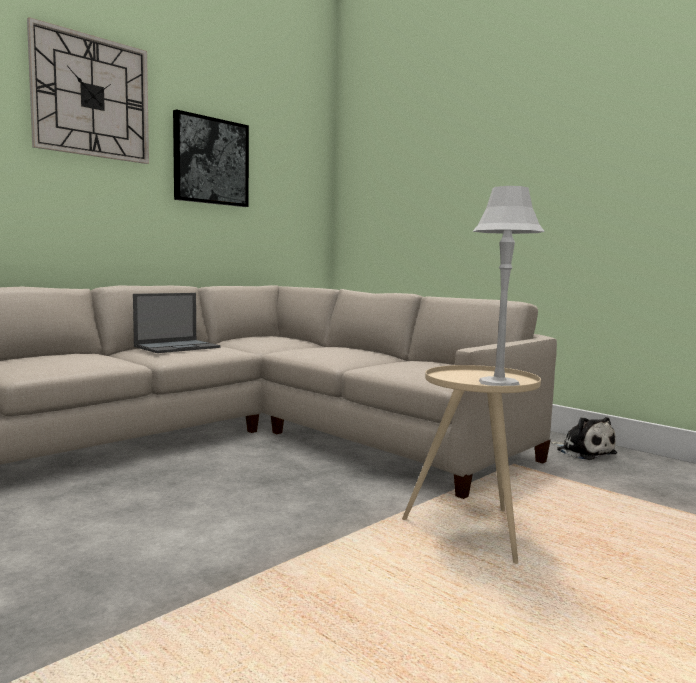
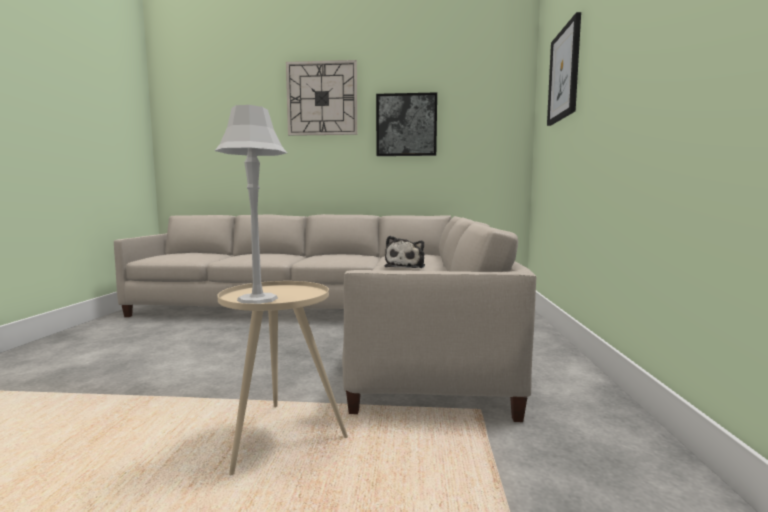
camera: 50 degrees right, 0 degrees up
laptop [133,293,220,353] -> none
plush toy [551,417,617,460] -> plush toy moved to [385,236,425,268]
none -> picture [547,12,581,126]

